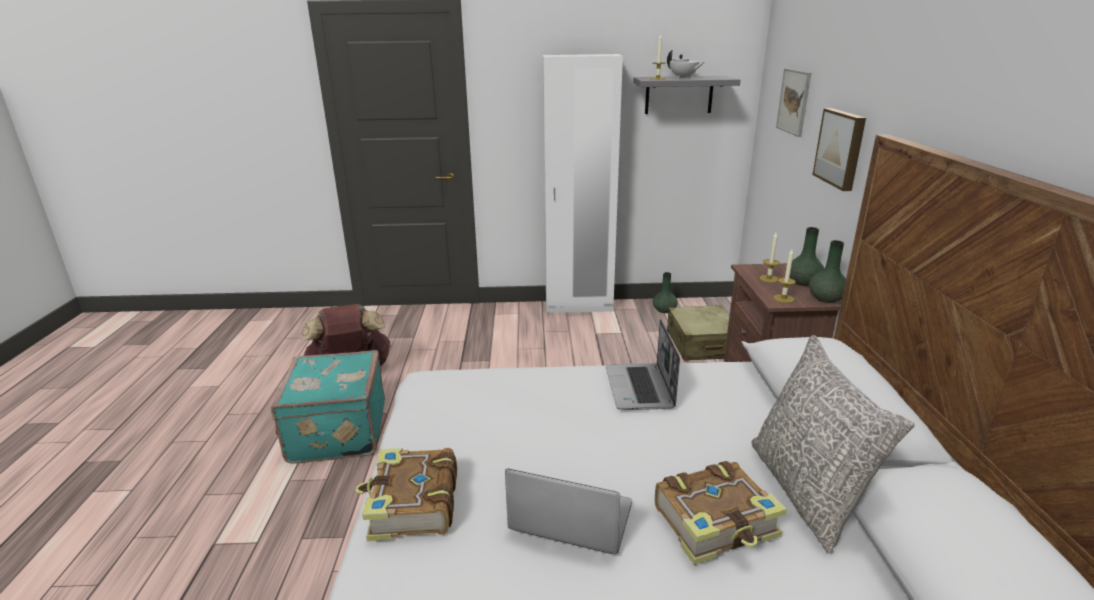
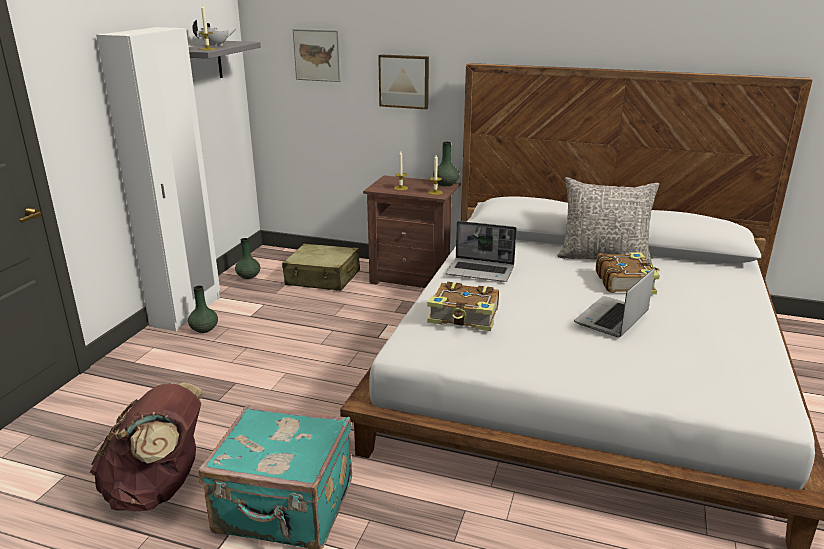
camera: 70 degrees left, 0 degrees up
book [355,448,457,542] -> book moved to [427,282,499,331]
green vase [790,227,824,286] -> green vase moved to [188,285,218,333]

